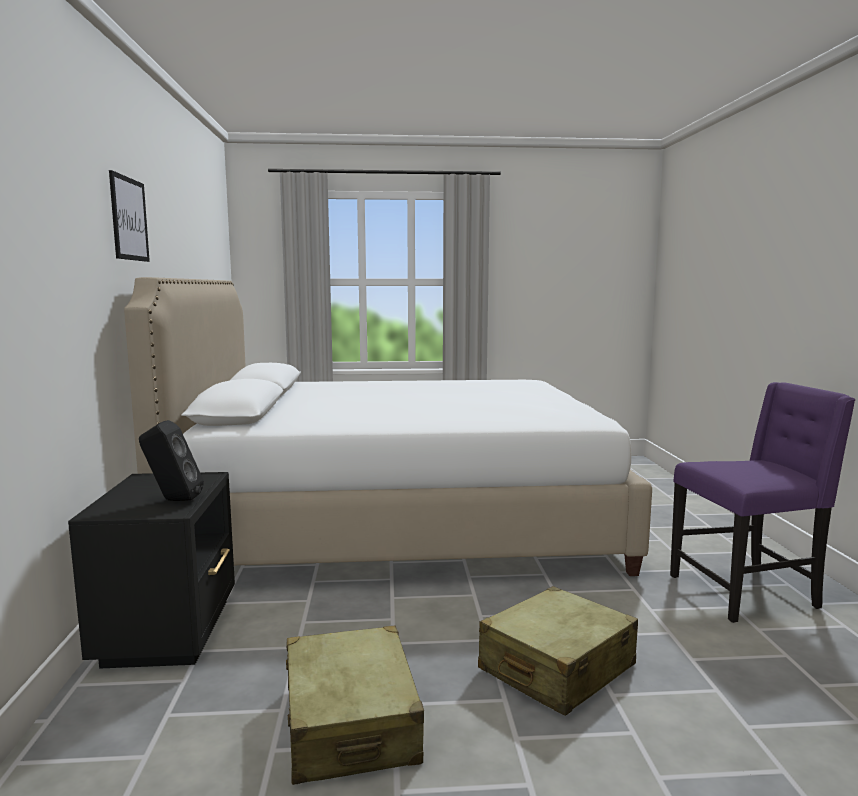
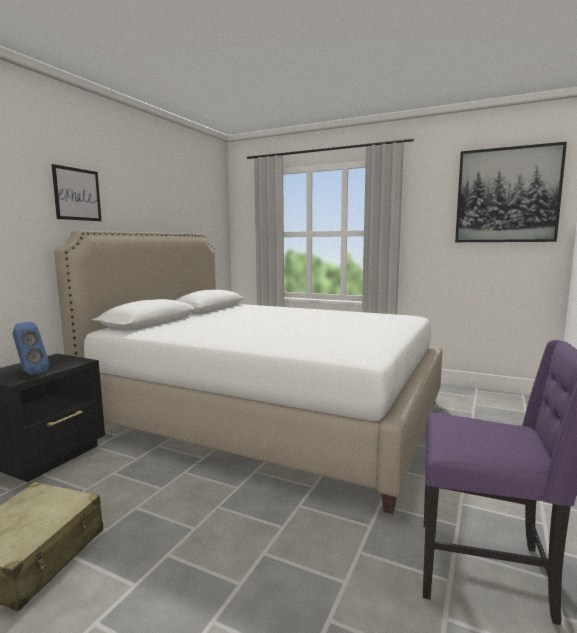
camera: 30 degrees right, 0 degrees up
black speaker [139,420,204,501] -> blue speaker [12,322,49,375]
beige suitcase [478,586,638,716] -> none
none -> picture [455,142,567,242]

